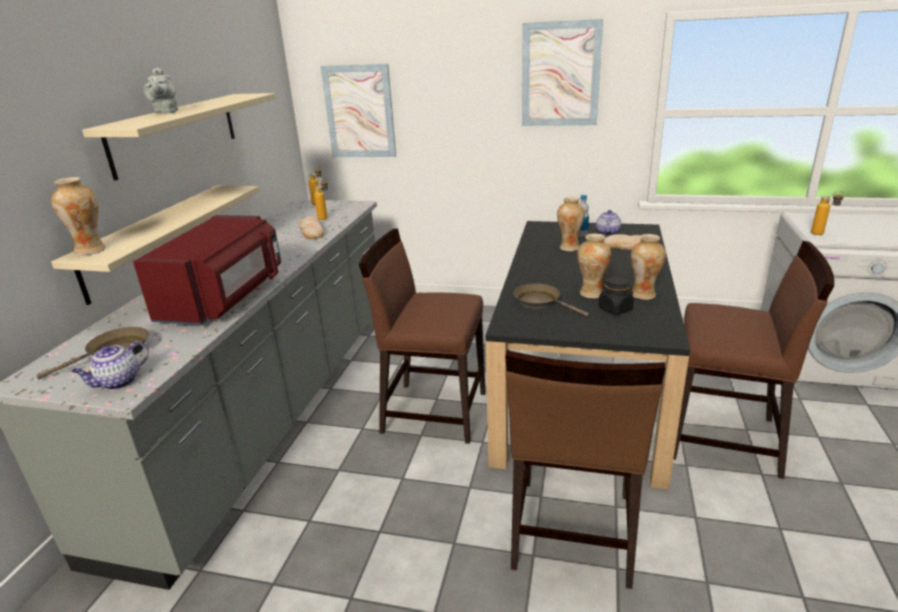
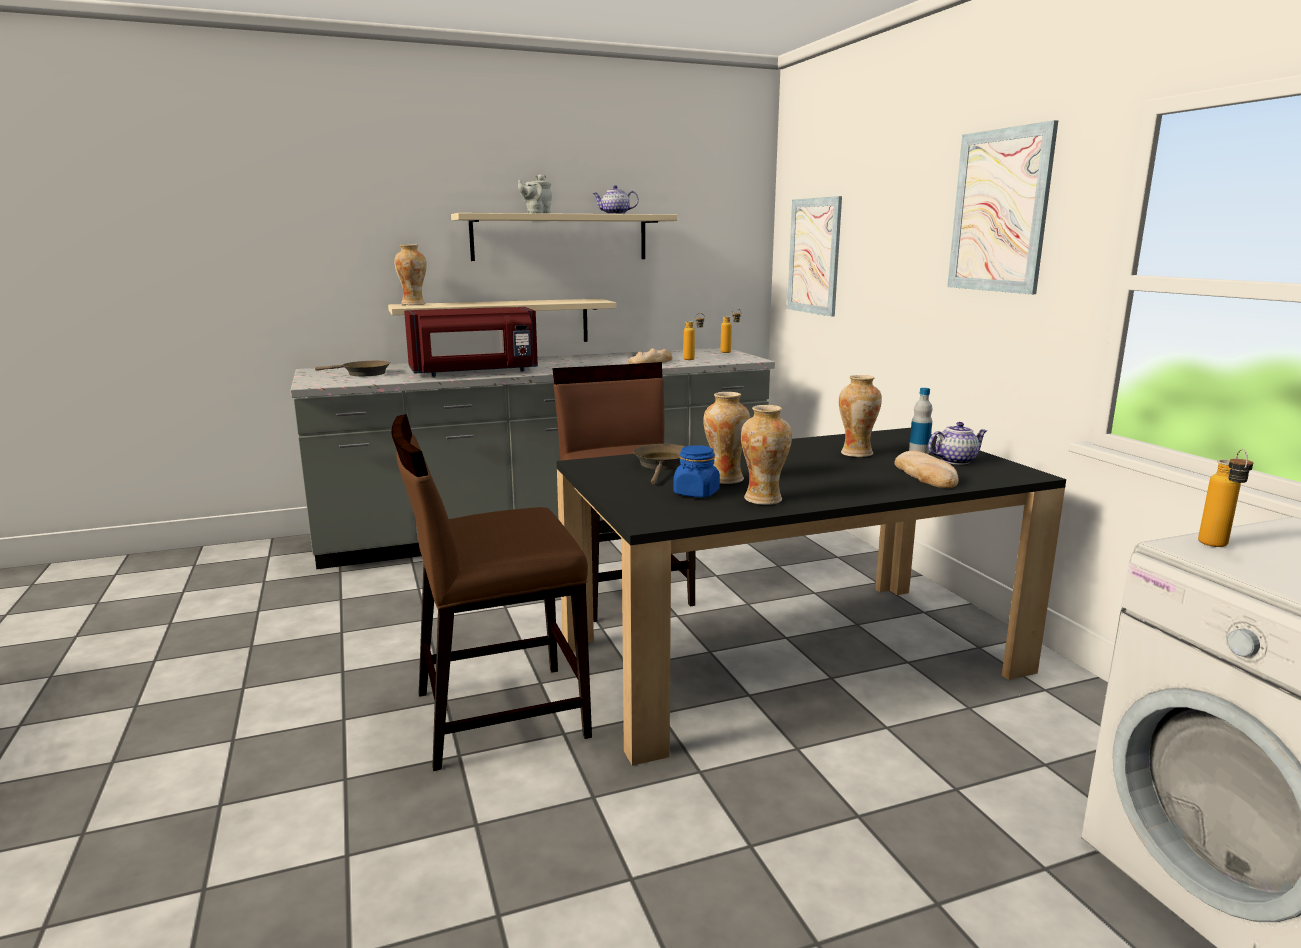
camera: 55 degrees right, 10 degrees down
teapot [71,341,149,390] -> teapot moved to [593,185,639,214]
black jar [598,276,634,315] -> blue jar [673,445,720,497]
brown chair [674,241,834,479] -> none

